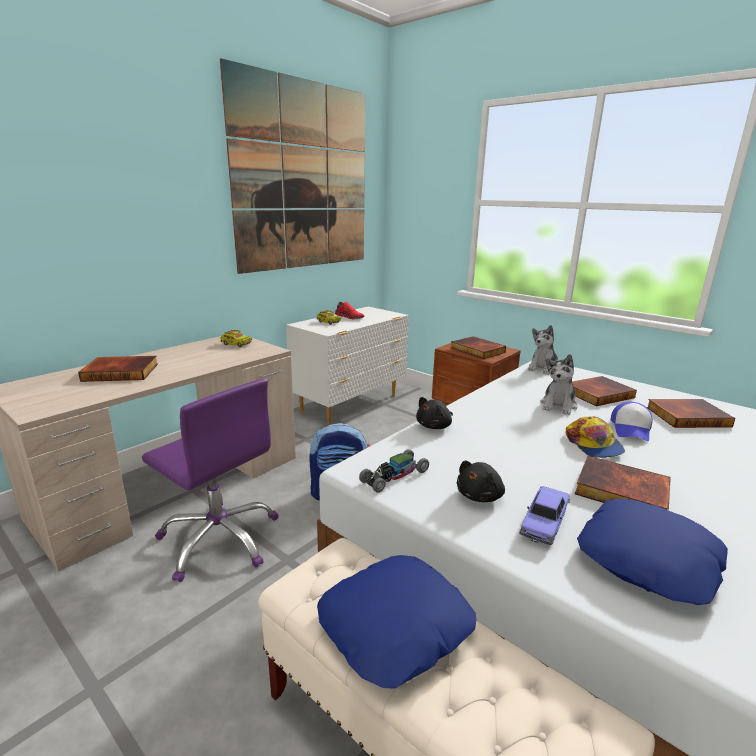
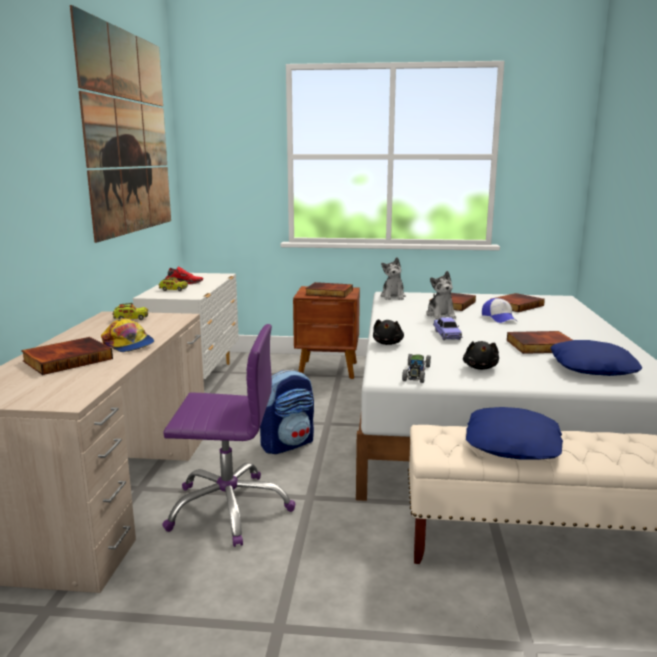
camera: 35 degrees left, 5 degrees down
toy car [519,486,570,545] -> toy car moved to [433,317,463,340]
cap [565,416,625,458] -> cap moved to [101,318,154,352]

